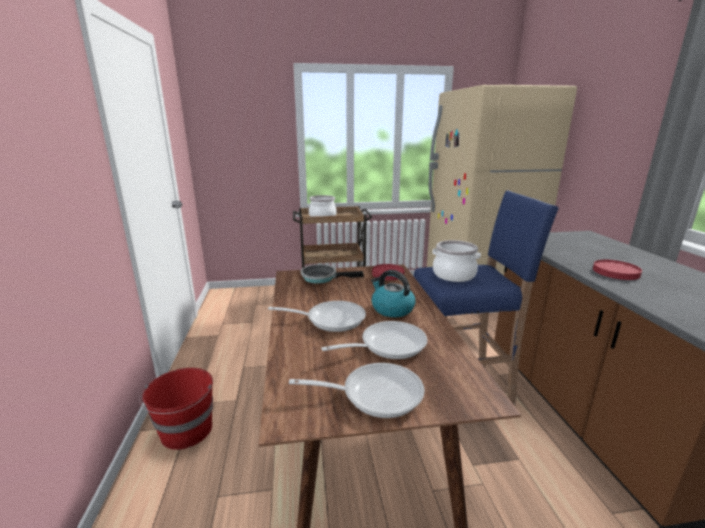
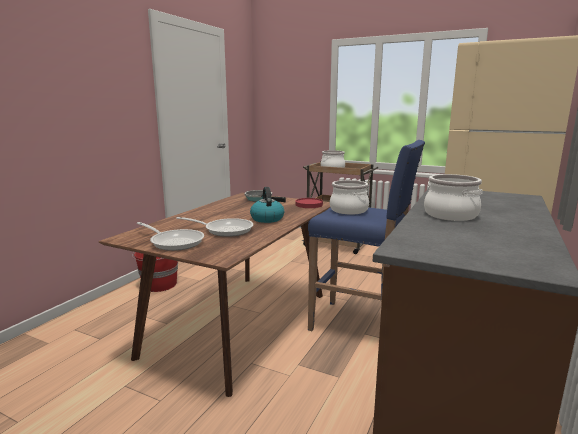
camera: 35 degrees right, 5 degrees down
frying pan [268,301,366,332] -> none
red plate [593,260,642,280] -> cooking pot [424,174,482,221]

